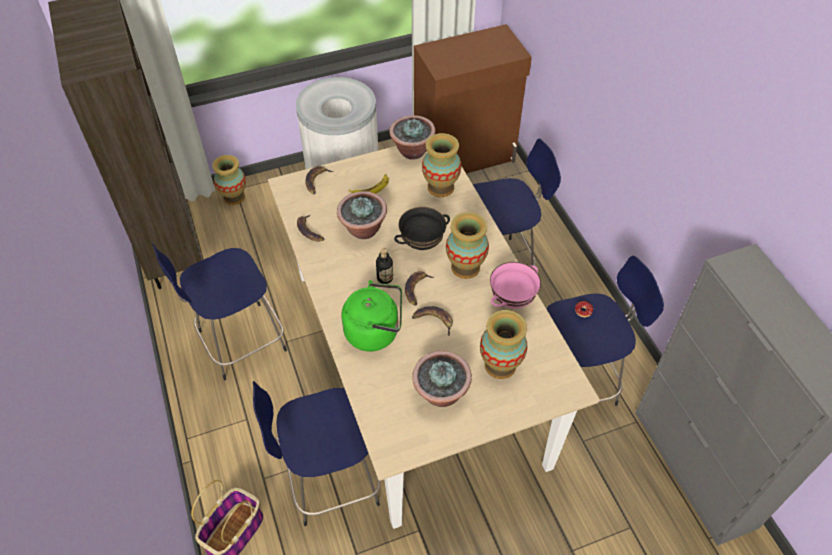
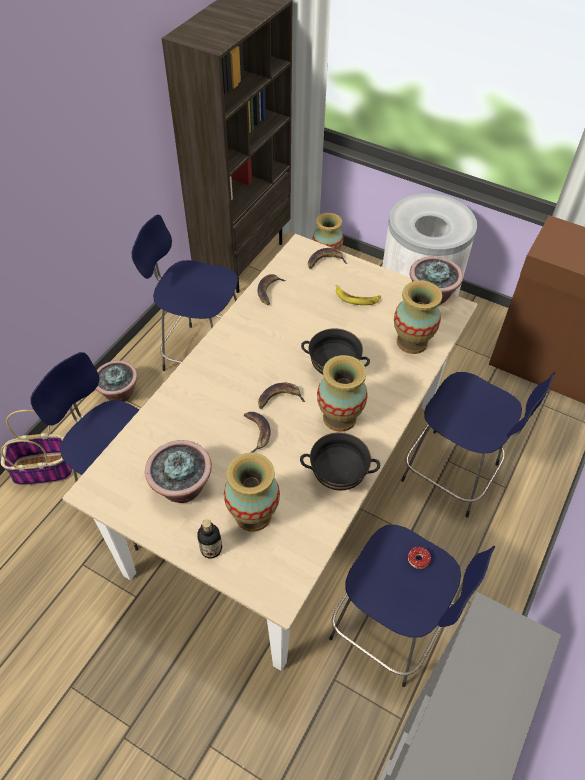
camera: 50 degrees right, 0 degrees up
potted plant [337,191,387,239] -> potted plant moved to [96,360,138,402]
green kettle [341,280,402,351] -> none
bottle [376,248,393,284] -> bottle moved to [197,519,222,559]
pink bowl [490,262,541,308] -> black bowl [300,432,380,490]

